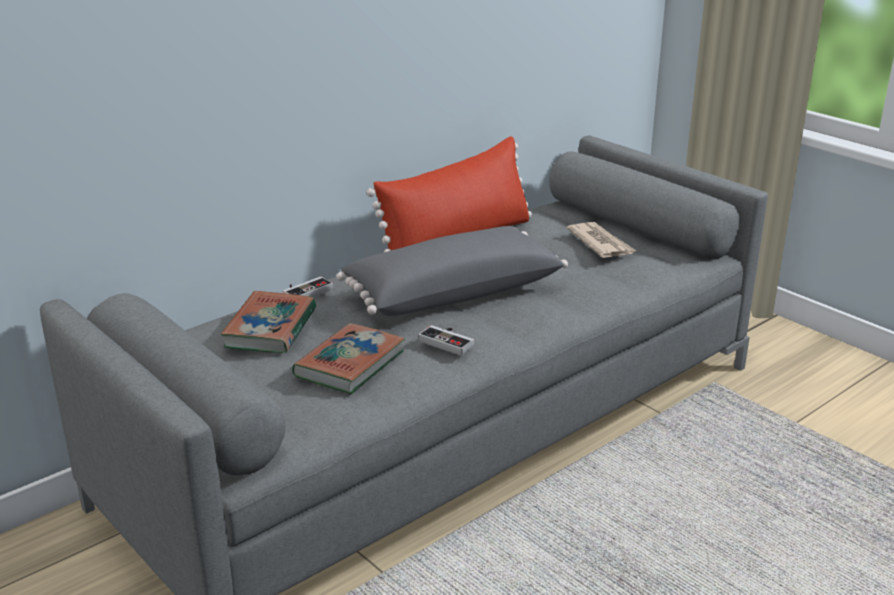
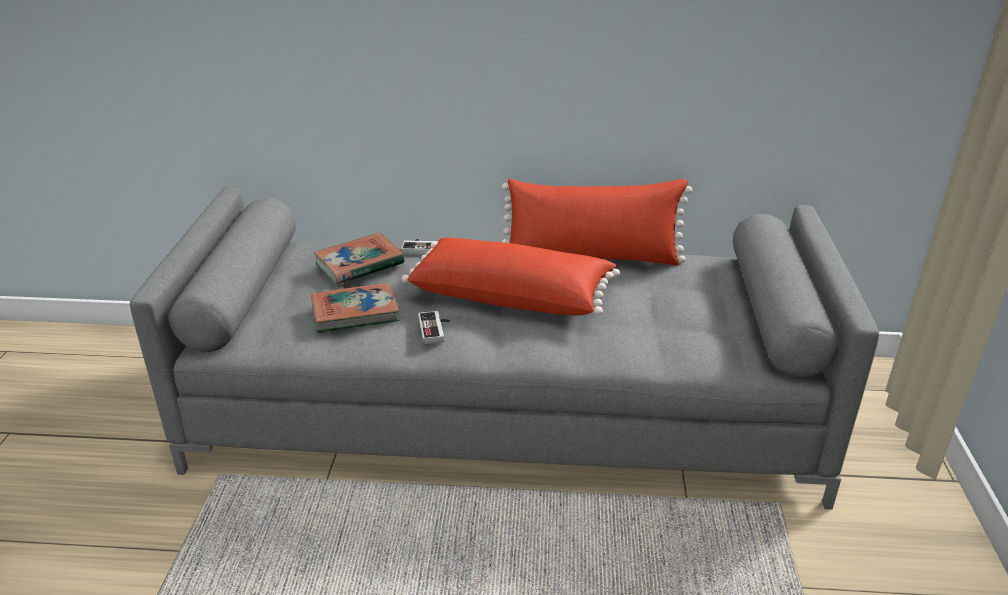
camera: 45 degrees right, 5 degrees up
grey pillow [336,226,568,316] -> red pillow [402,238,620,315]
newspaper [566,222,636,258] -> none

